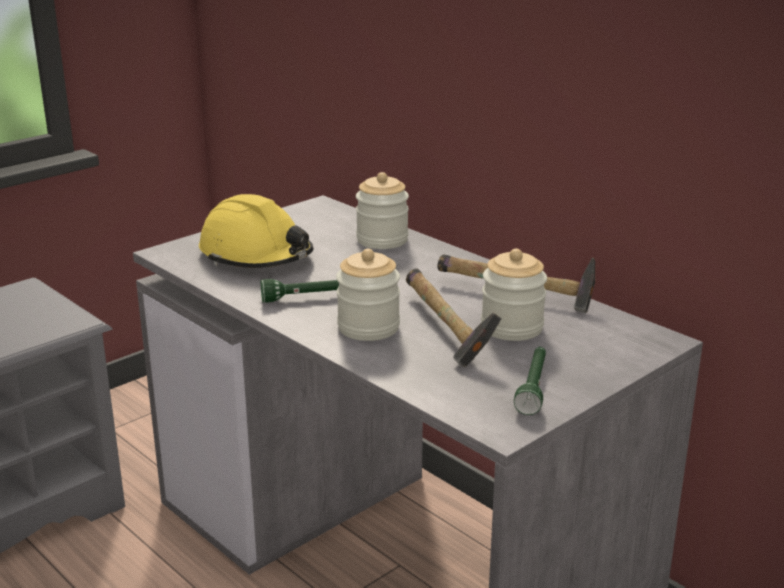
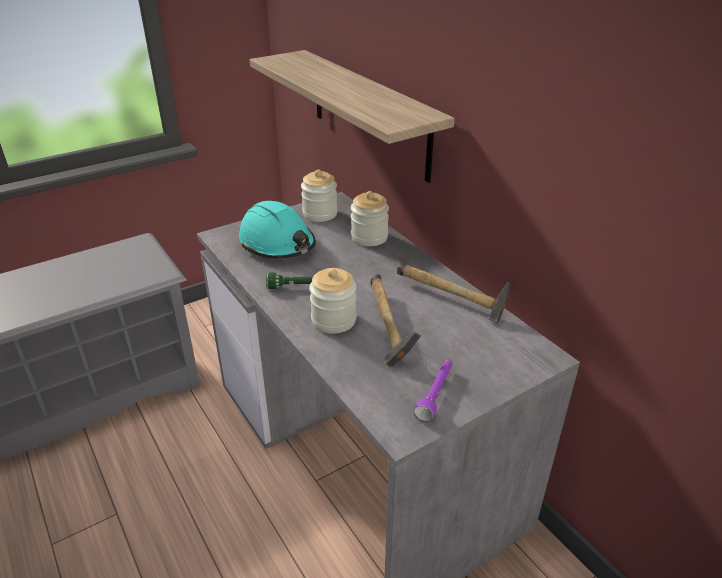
camera: 10 degrees right, 10 degrees up
yellow hard hat [199,194,313,268] -> turquoise hard hat [239,201,316,259]
jar [481,249,547,341] -> jar moved to [301,170,338,222]
green flashlight [514,347,546,415] -> purple flashlight [414,359,453,422]
none -> shelf [250,50,455,183]

